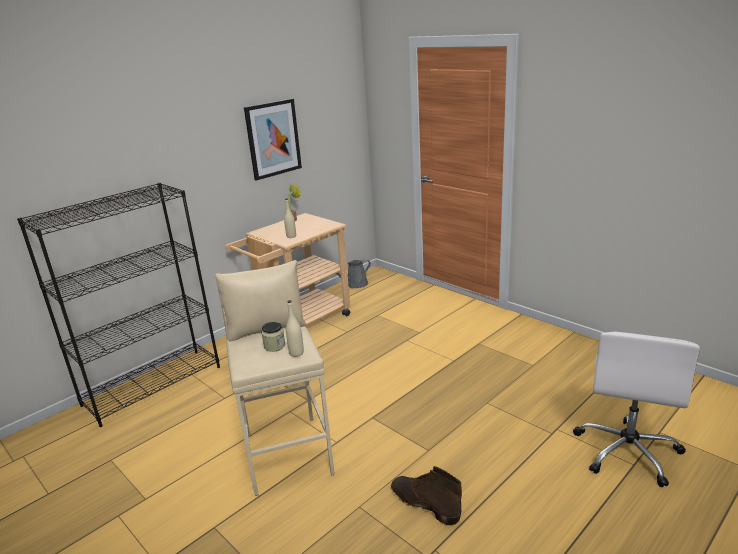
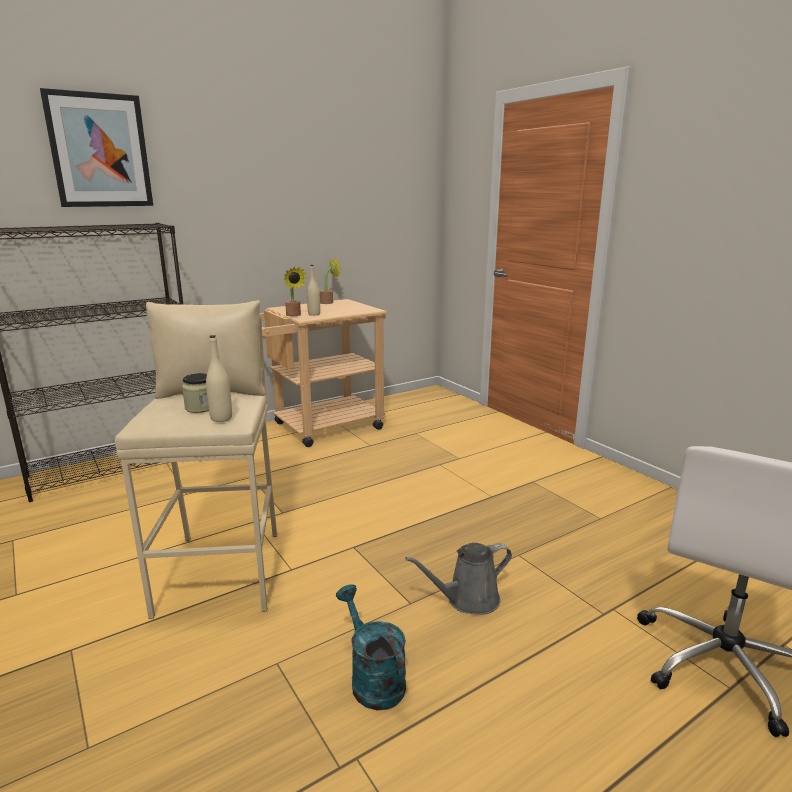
camera: 10 degrees right, 5 degrees down
picture [244,99,302,181] -> picture moved to [40,88,153,207]
grey watering can [336,259,371,288] -> grey watering can moved to [405,543,512,615]
brown boot [391,466,462,525] -> turquoise watering can [336,584,406,710]
none -> potted plant [284,267,308,316]

